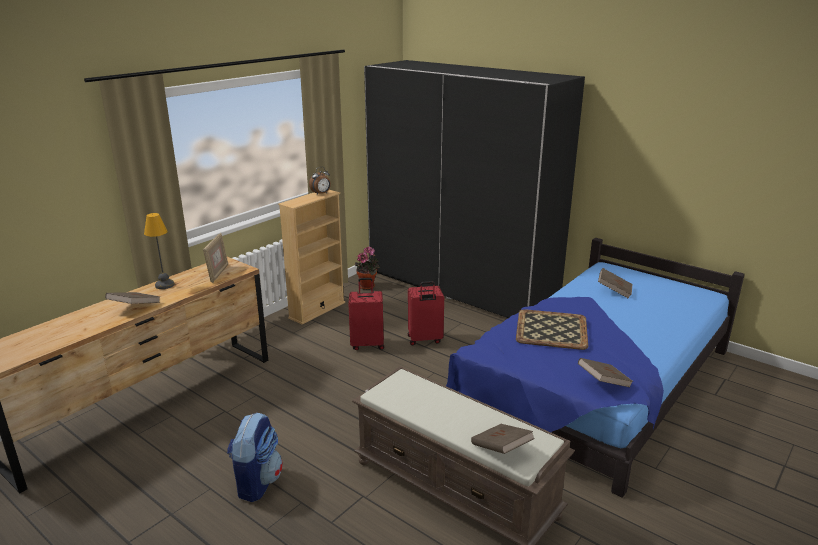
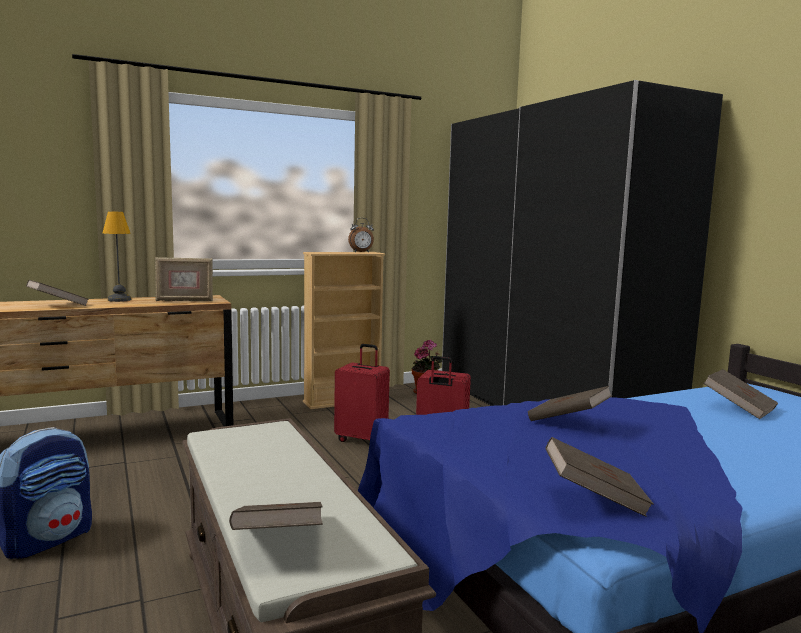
camera: 25 degrees right, 15 degrees down
picture frame [203,233,228,283] -> picture frame turned 45 degrees clockwise [155,257,213,301]
tray [516,309,588,350] -> brown book [528,386,612,421]

